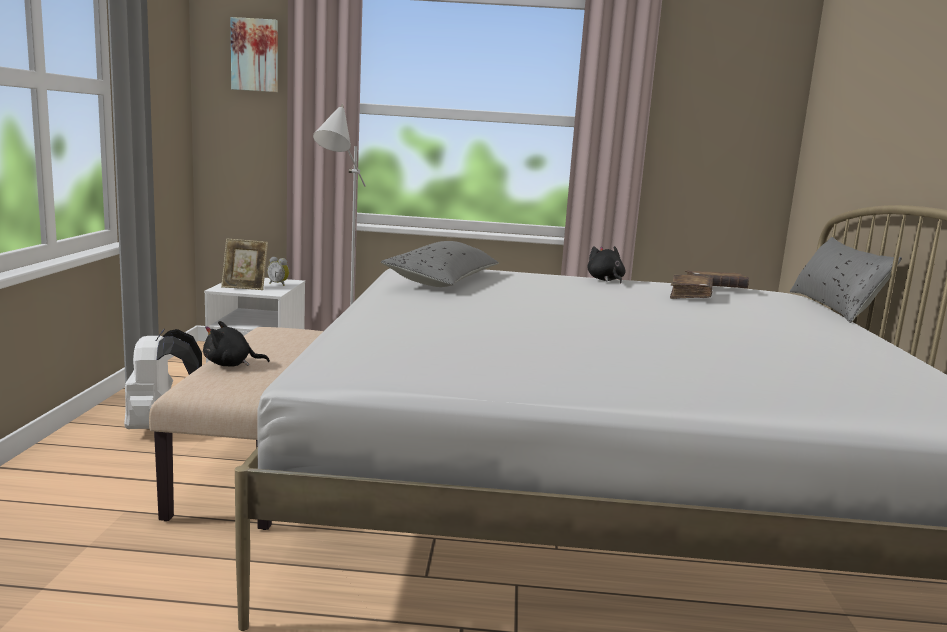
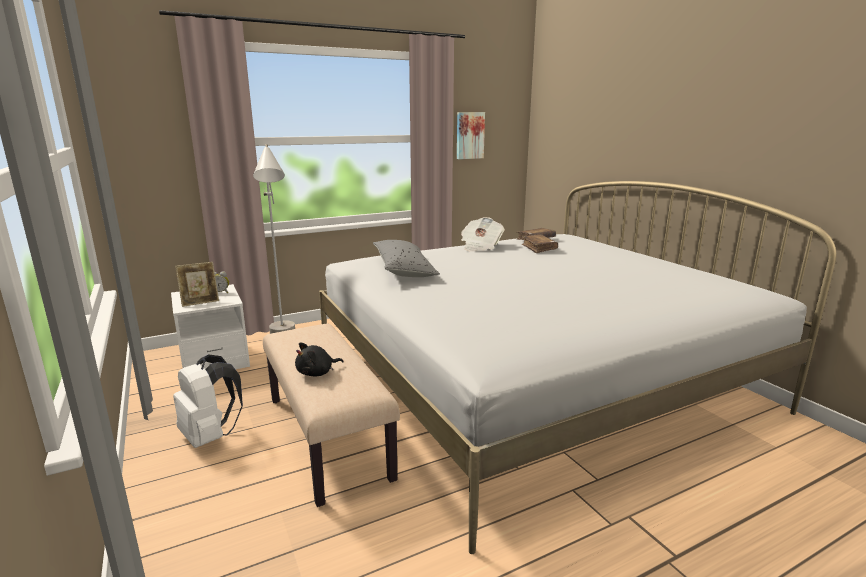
camera: 30 degrees left, 5 degrees up
picture [231,17,278,92] -> picture moved to [457,112,485,159]
black plush toy [587,246,625,283] -> newspaper [461,217,505,252]
grey pillow [790,237,902,323] -> none

